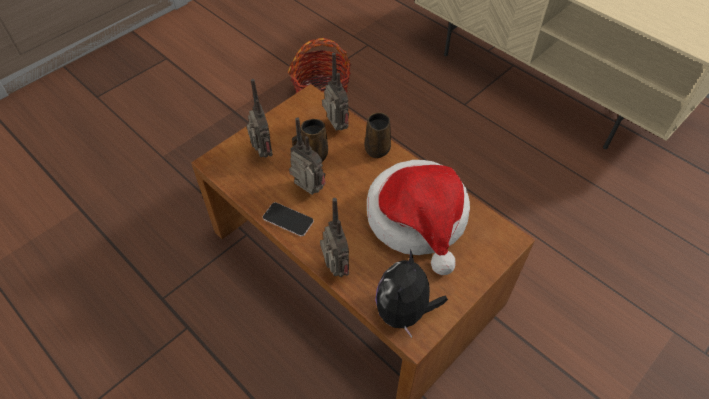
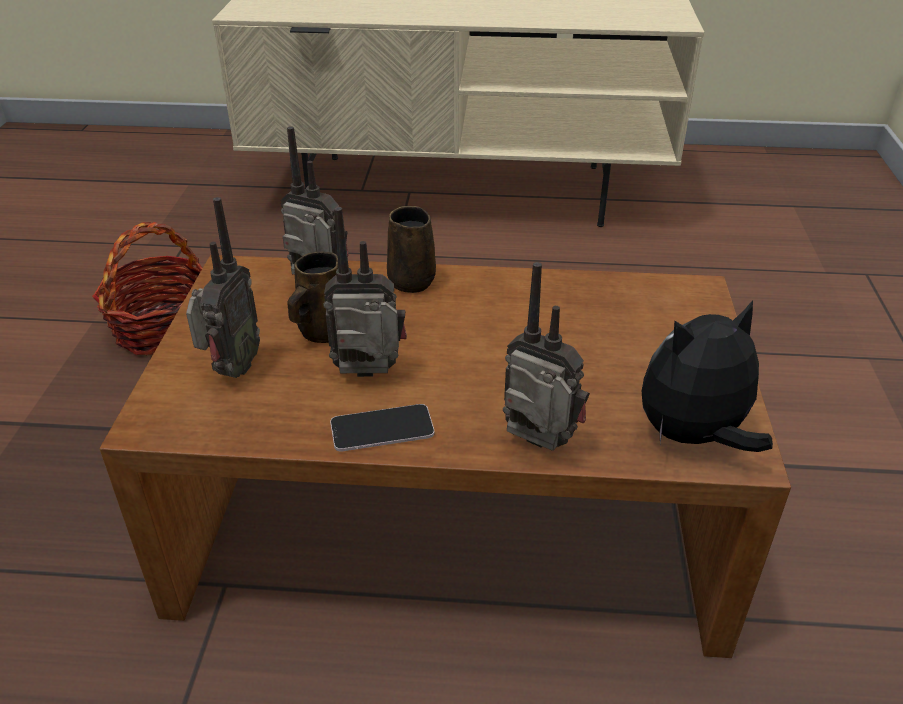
camera: 40 degrees left, 15 degrees down
radio [246,79,273,157] -> radio turned 75 degrees clockwise [186,197,260,378]
hat [367,160,470,275] -> none
plush toy [375,249,448,338] -> plush toy turned 90 degrees clockwise [642,300,773,452]

